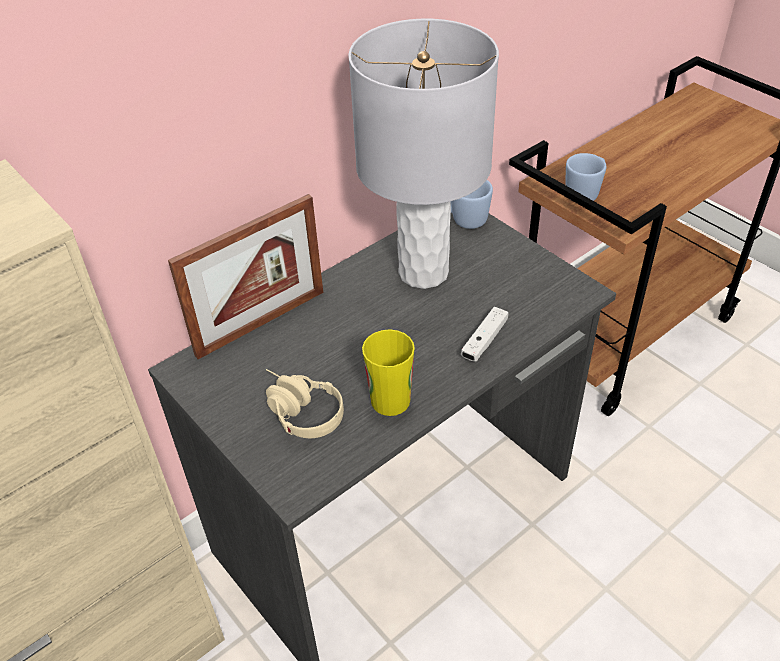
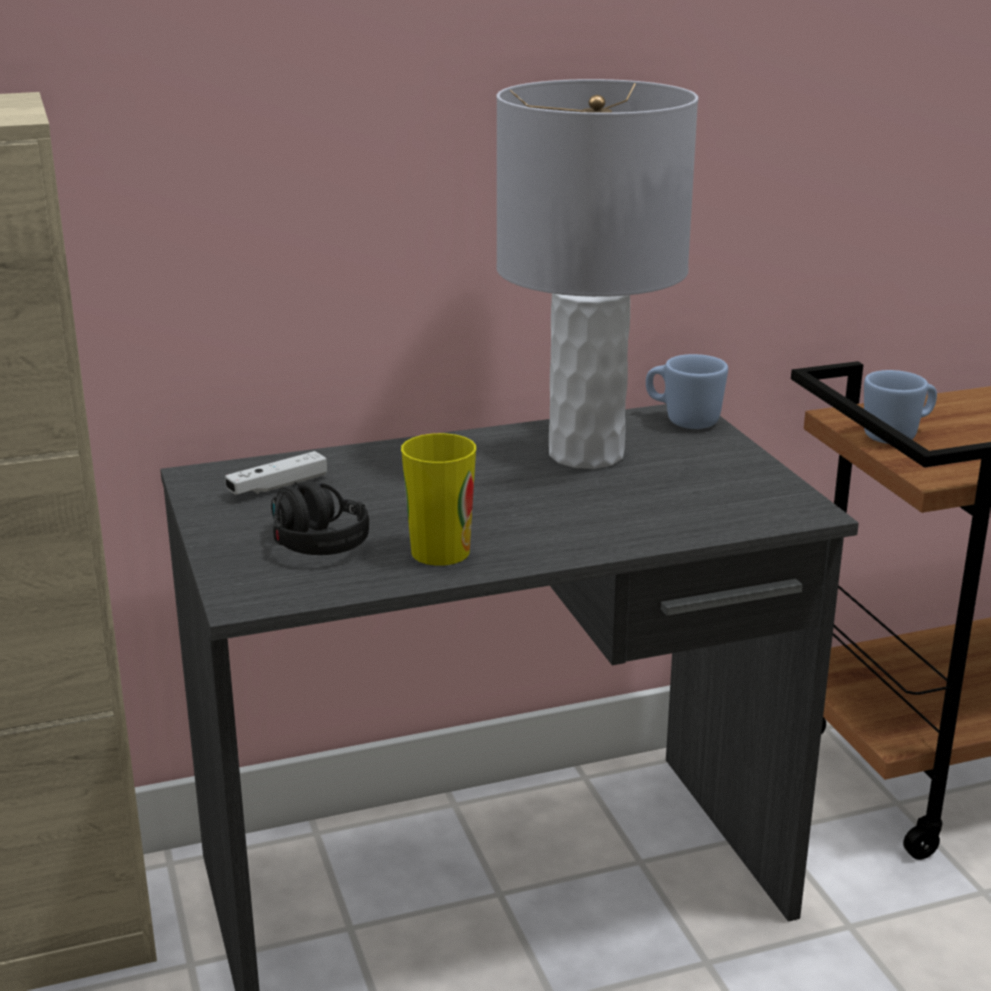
camera: 20 degrees right, 20 degrees down
picture frame [168,194,323,359] -> none
beige headphones [266,369,344,438] -> black headphones [271,481,369,555]
white game controller [461,307,508,362] -> white game controller moved to [225,451,327,495]

